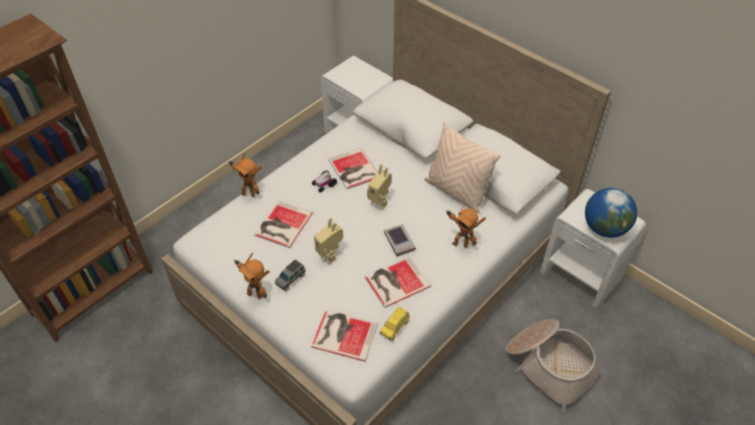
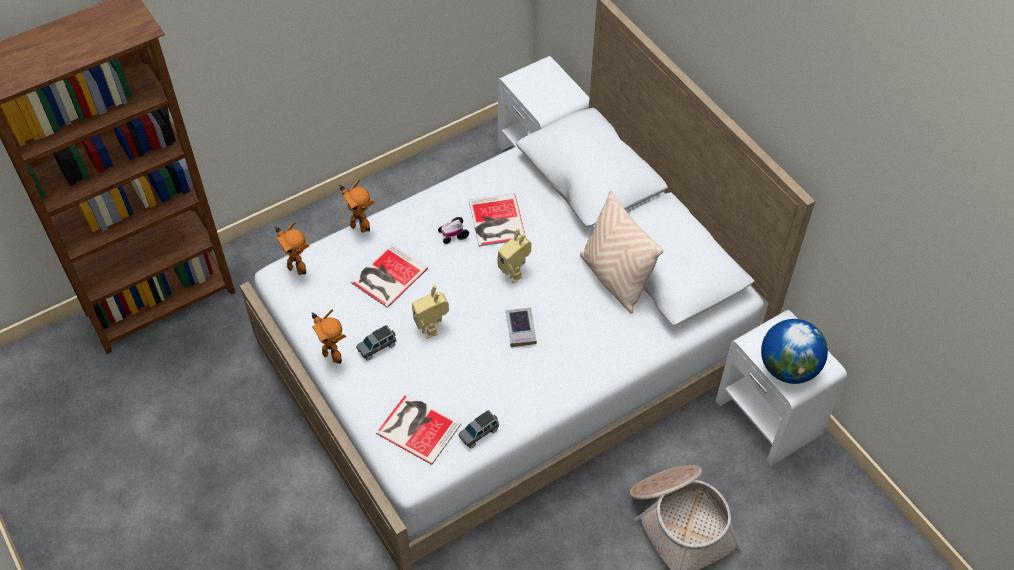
camera: 15 degrees right, 5 degrees up
book [364,256,431,308] -> none
yellow toy car [380,306,409,341] -> grey toy car [459,410,499,449]
toy robot [446,203,486,248] -> toy robot moved to [274,222,310,275]

